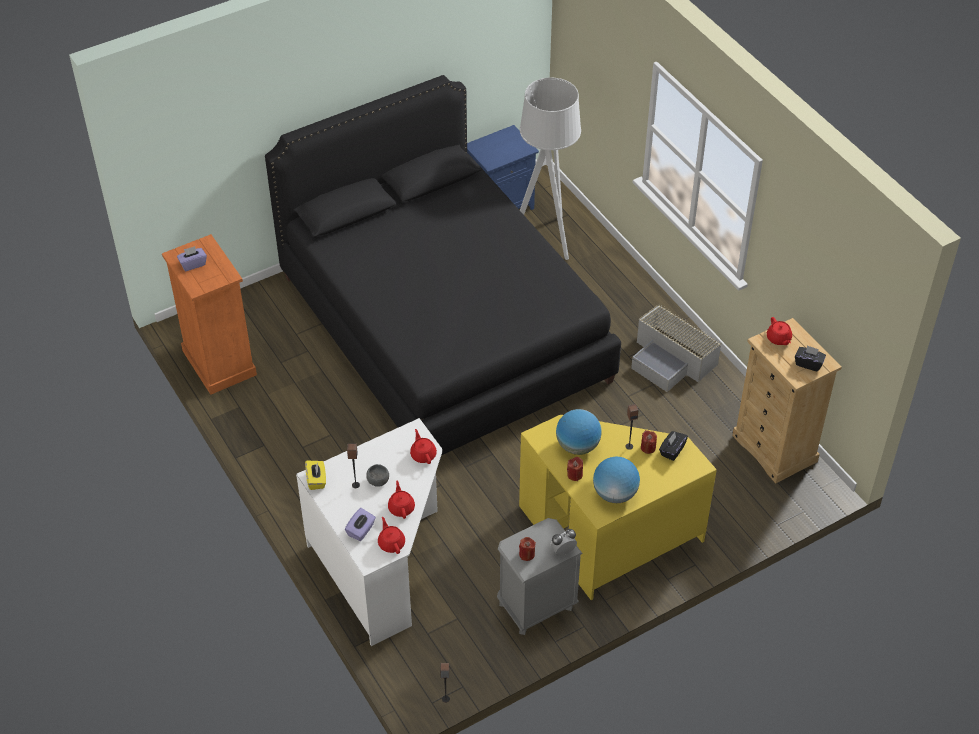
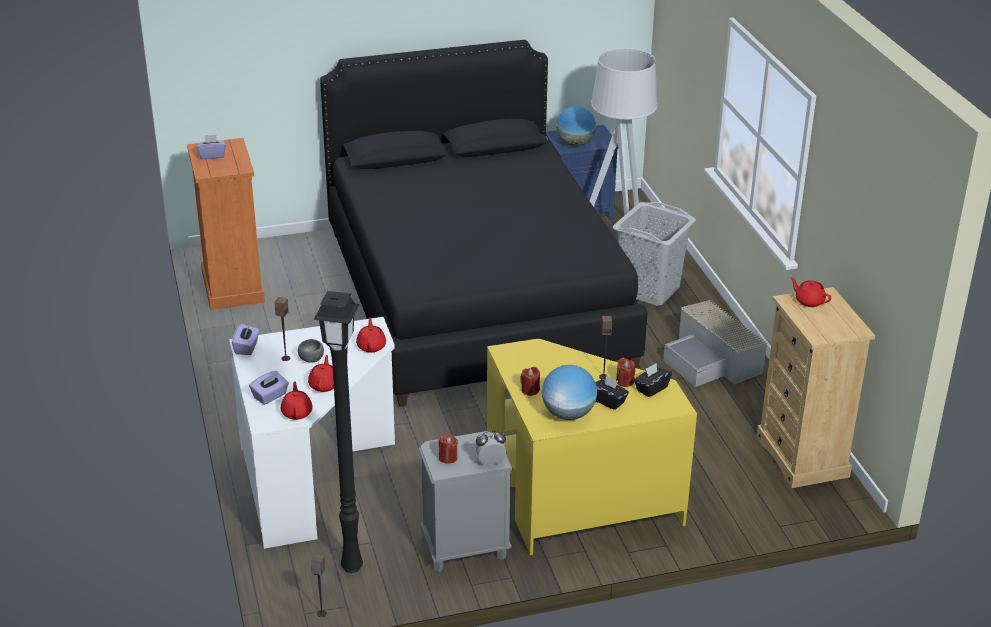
camera: 15 degrees right, 15 degrees down
yellow tissue box [305,460,326,490] -> purple tissue box [232,324,259,355]
globe [556,409,602,455] -> globe moved to [556,106,596,146]
red teapot [767,317,792,345] -> red teapot turned 135 degrees clockwise [790,277,831,307]
black tissue box [795,345,826,371] -> black tissue box moved to [595,375,629,410]
none -> black floor lamp [314,291,363,573]
none -> grey laundry basket [613,202,696,306]

